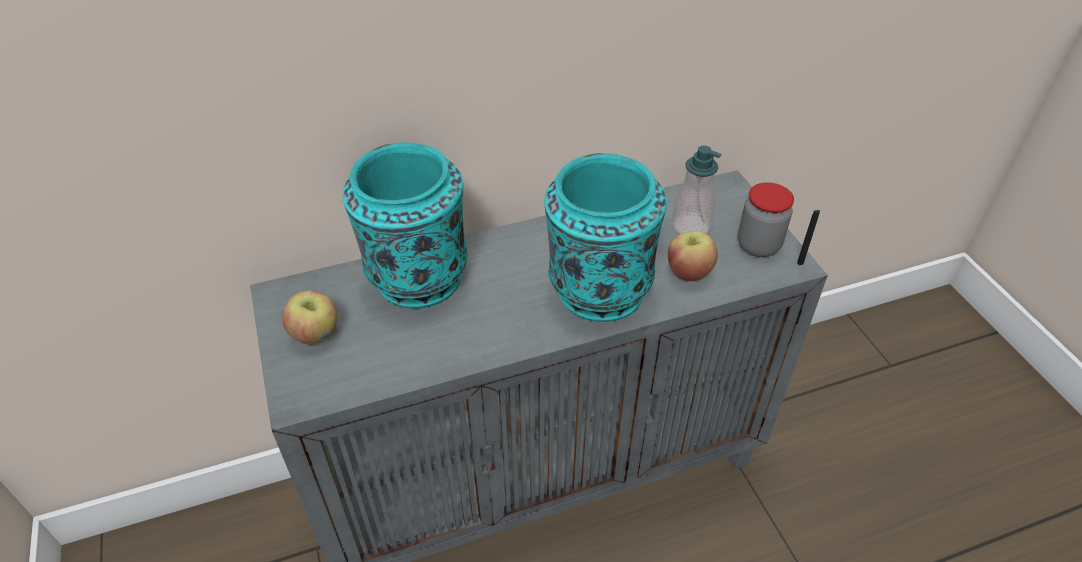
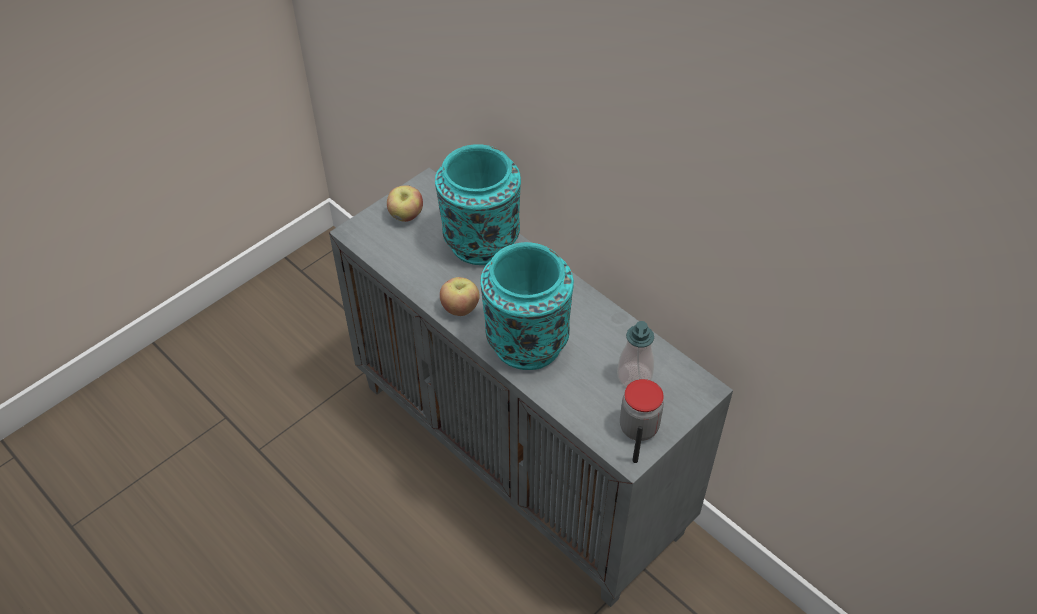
camera: 65 degrees right, 5 degrees up
apple [668,231,718,281] -> apple moved to [440,277,480,316]

